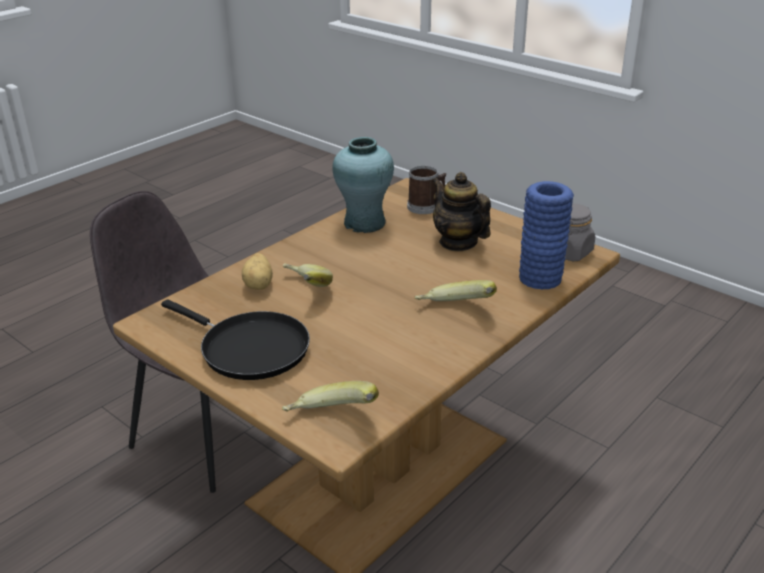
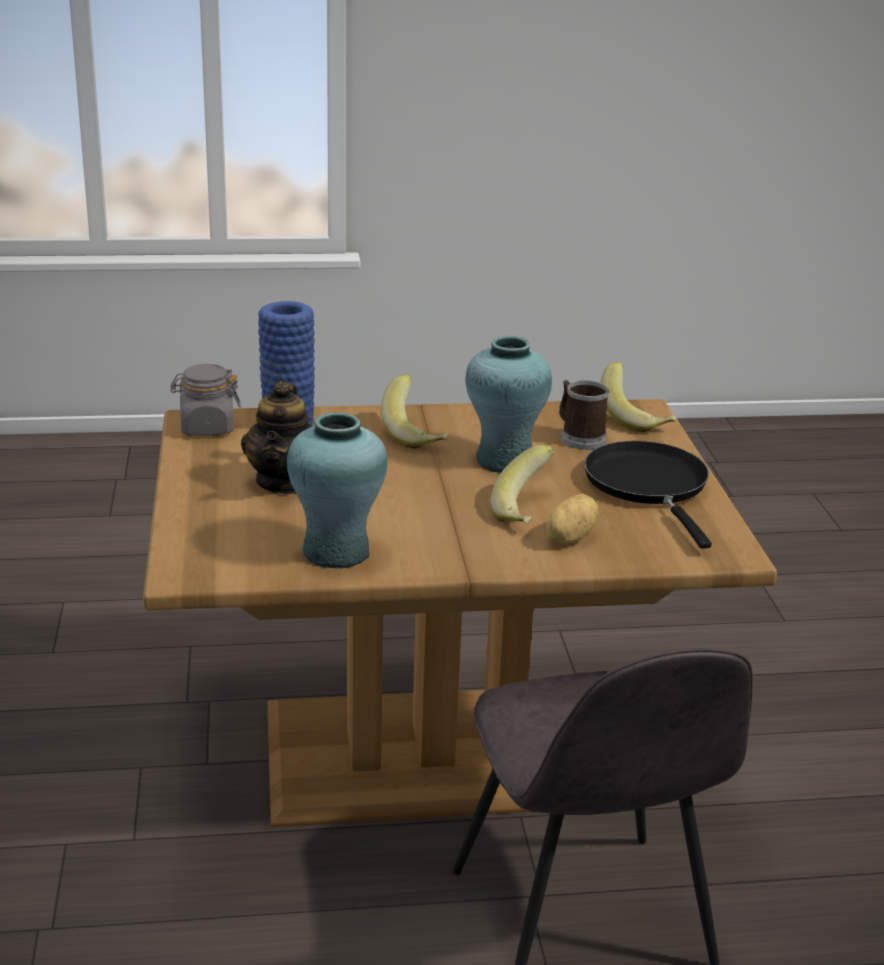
camera: 140 degrees left, 5 degrees down
mug [407,166,446,214] -> mug moved to [559,380,610,450]
none -> turquoise vase [465,336,552,473]

